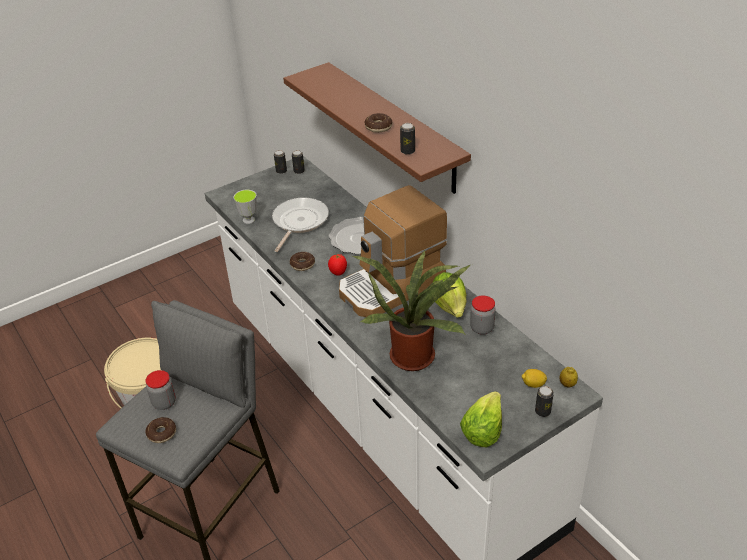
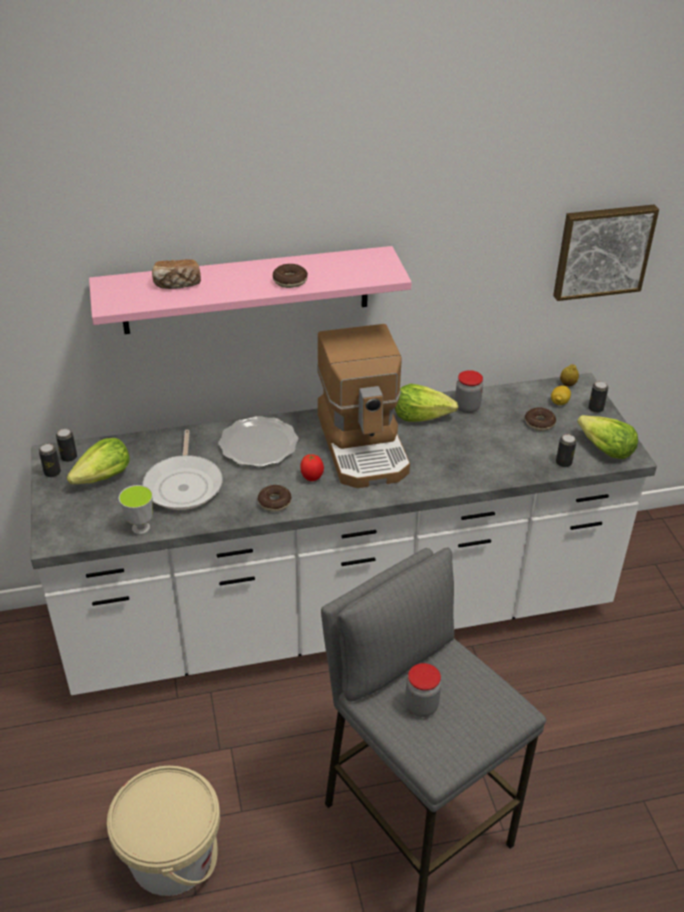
camera: 70 degrees left, 0 degrees up
donut [145,417,176,443] -> donut moved to [525,407,556,431]
frying pan [272,198,329,252] -> frying pan turned 135 degrees counterclockwise [142,430,223,510]
brown shelf [283,62,471,194] -> pink shelf [89,246,412,334]
potted plant [352,251,470,371] -> none
can [400,123,415,155] -> can moved to [556,434,577,467]
none -> lettuce [67,438,130,484]
none -> bread [152,259,201,289]
none -> picture [553,205,659,301]

